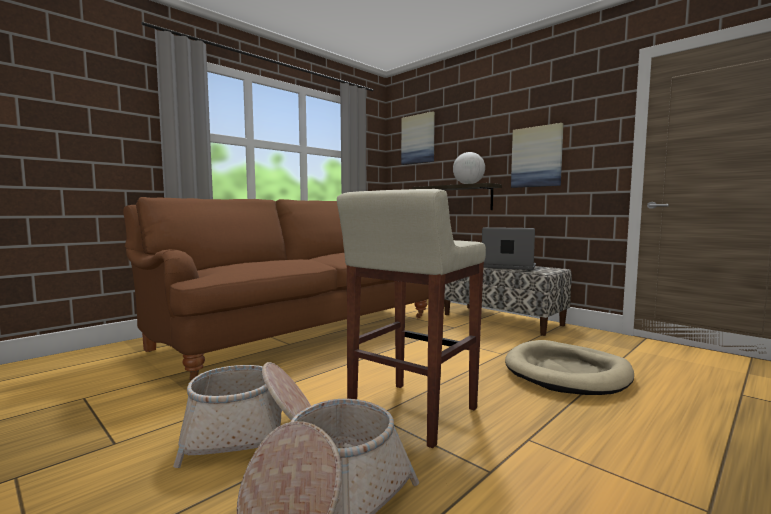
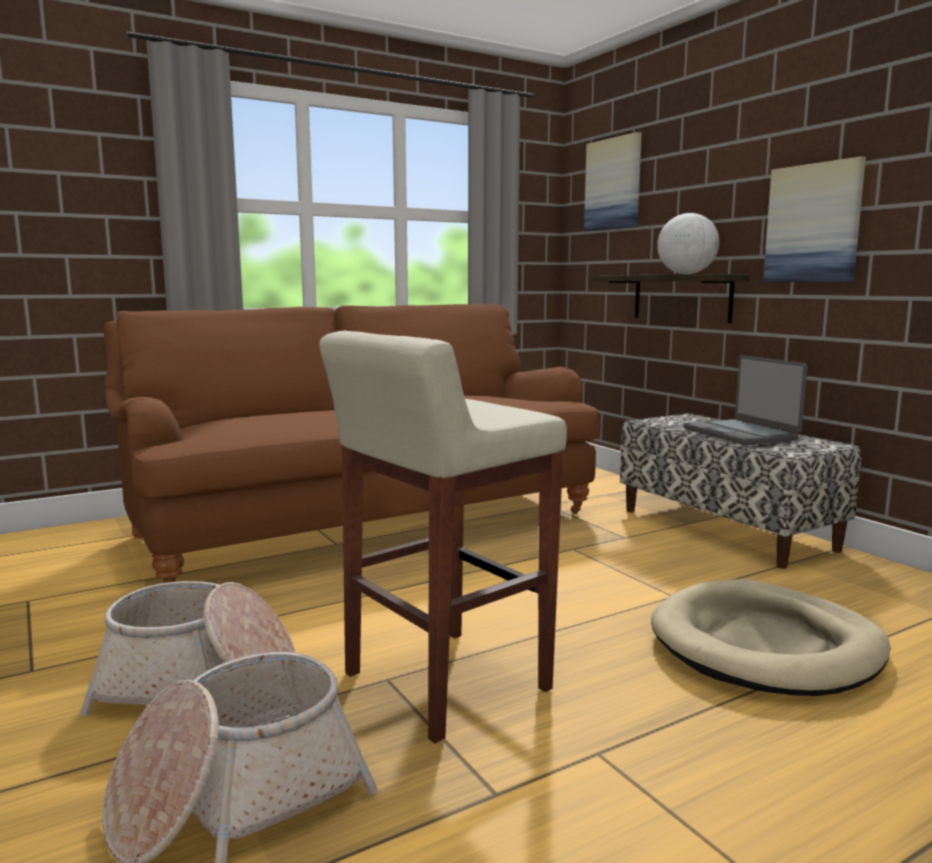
camera: 15 degrees right, 5 degrees up
laptop [482,227,536,270] -> laptop turned 150 degrees counterclockwise [684,355,807,445]

